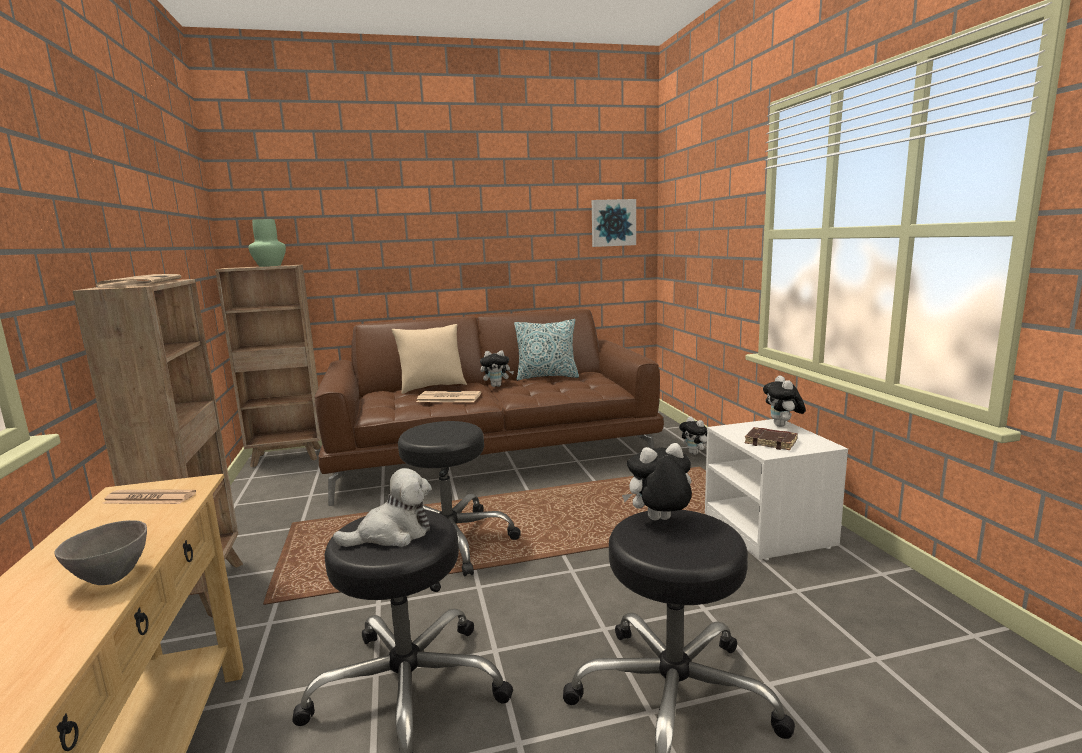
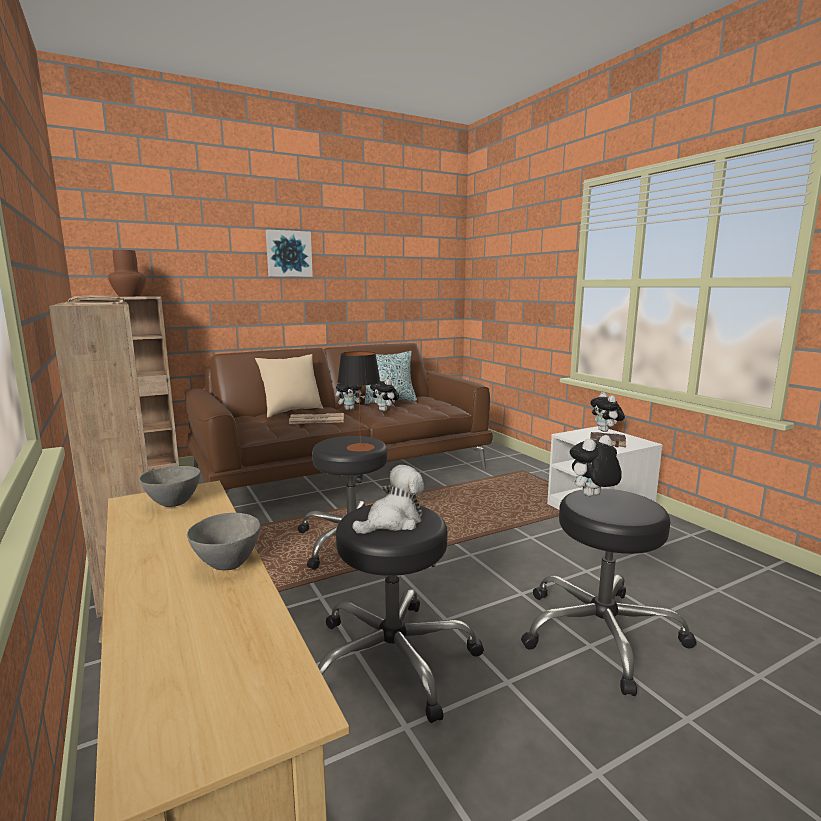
camera: 15 degrees left, 0 degrees up
newspaper [102,490,196,504] -> grey bowl [139,466,201,507]
green vase [248,219,286,267] -> brown vase [108,250,146,296]
picture [592,199,636,247] -> picture moved to [266,229,313,277]
plush toy [679,416,707,455] -> plush toy moved to [370,378,399,411]
none -> table lamp [338,351,380,452]

